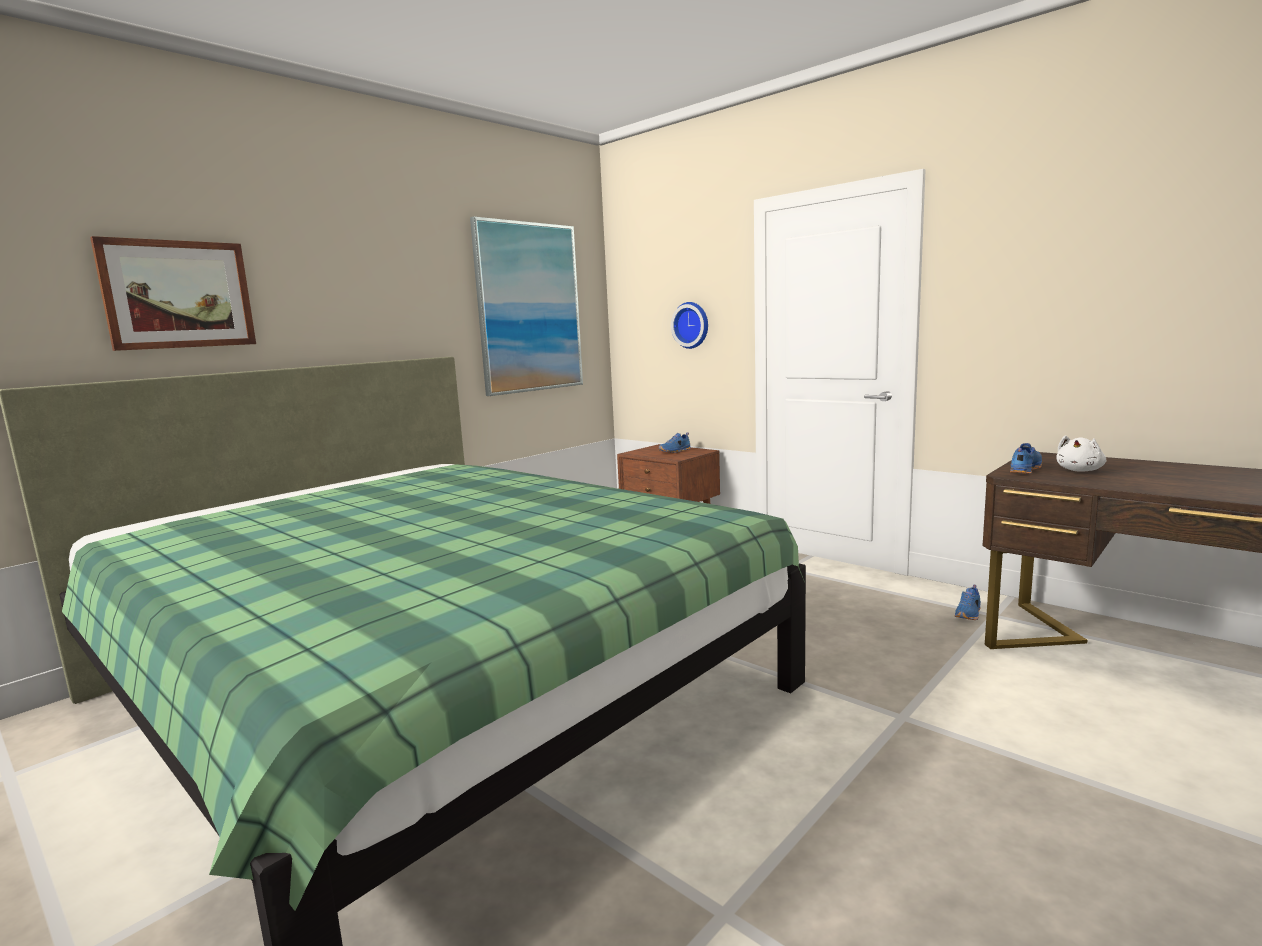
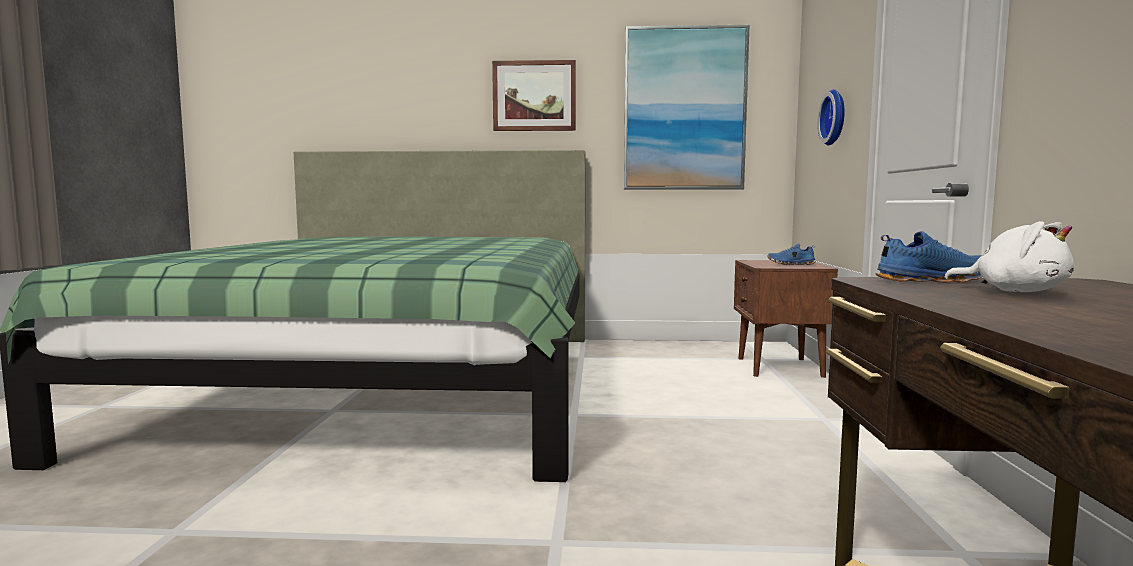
camera: 50 degrees right, 5 degrees down
picture [90,236,256,351] -> picture moved to [492,60,576,131]
blue shoe [955,584,981,620] -> none
white plush toy [1056,436,1106,472] -> white plush toy turned 135 degrees counterclockwise [944,221,1074,292]

